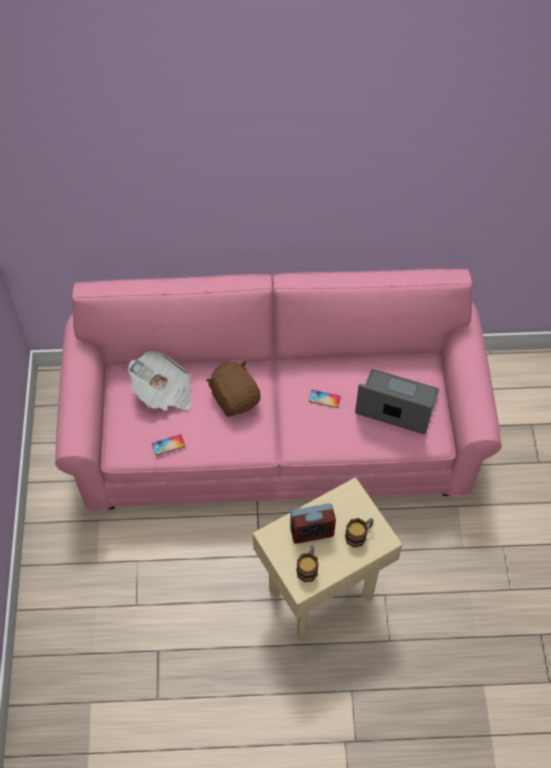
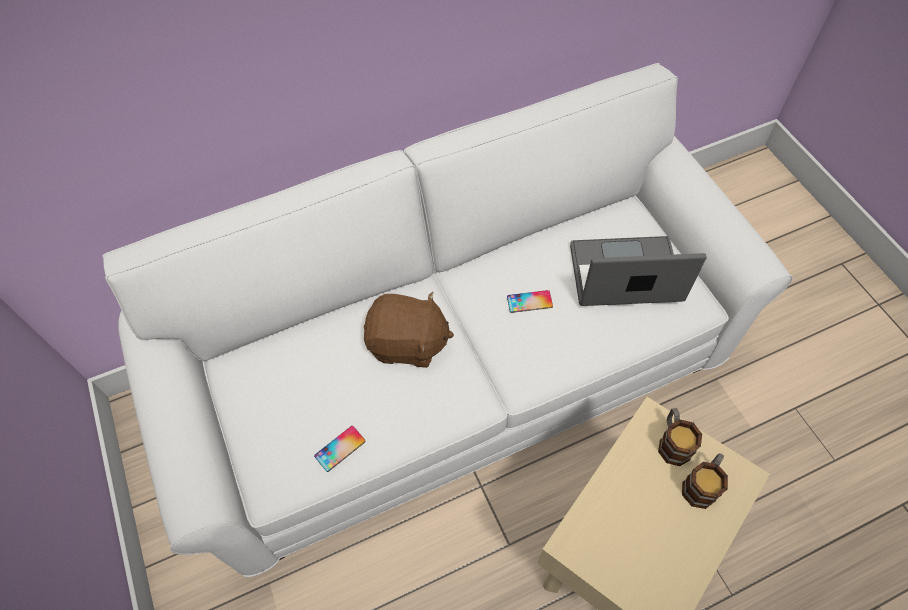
camera: 20 degrees left, 0 degrees up
pink sofa [55,269,502,511] -> white sofa [102,63,793,577]
newspaper [128,351,192,411] -> none
brown plush toy [206,360,260,417] -> brown plush toy turned 150 degrees clockwise [364,292,454,368]
alarm clock [290,503,336,544] -> none
mug [296,546,319,582] -> mug moved to [658,408,702,466]

